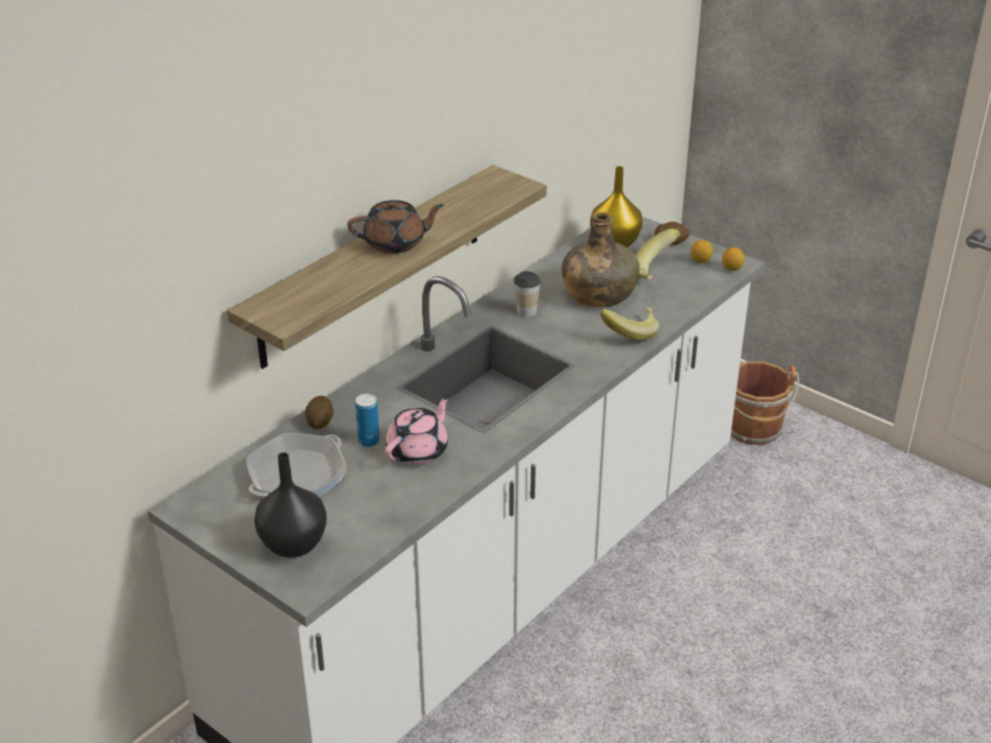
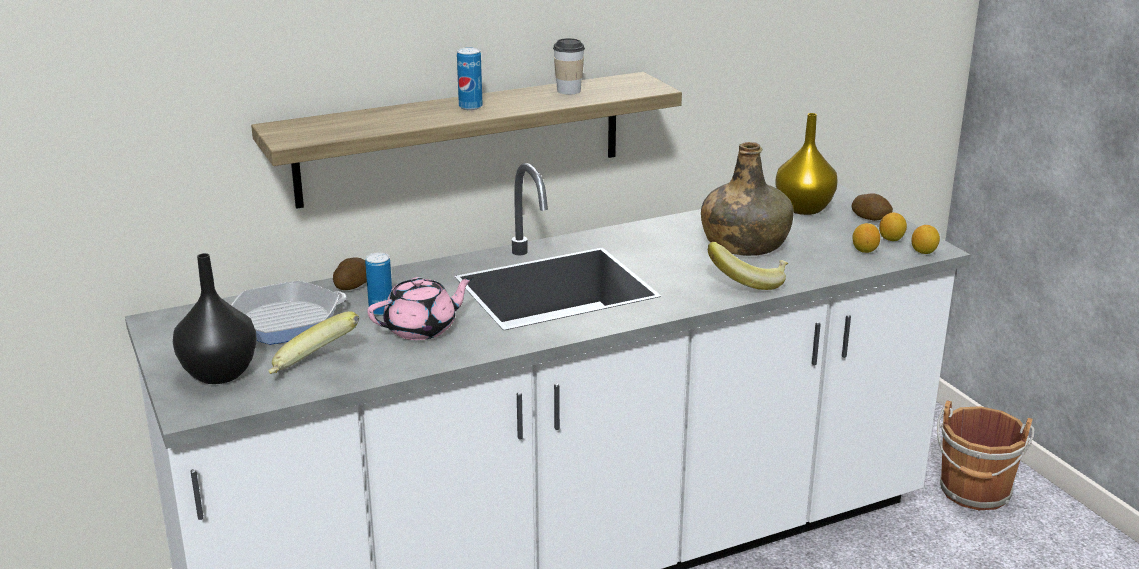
camera: 25 degrees right, 10 degrees down
brown teapot [347,200,444,254] -> can [457,47,483,110]
cup [514,271,540,317] -> cup moved to [553,38,585,95]
banana [636,229,680,280] -> banana moved to [269,311,359,374]
none -> lemon [852,223,880,253]

